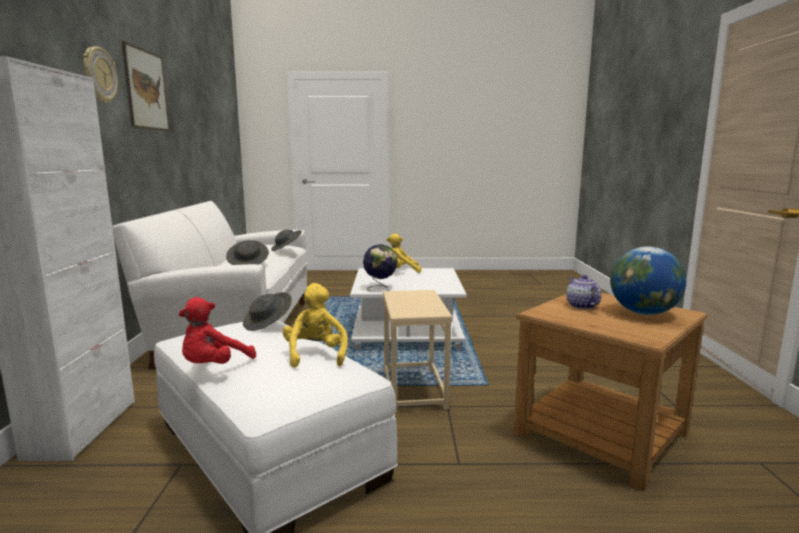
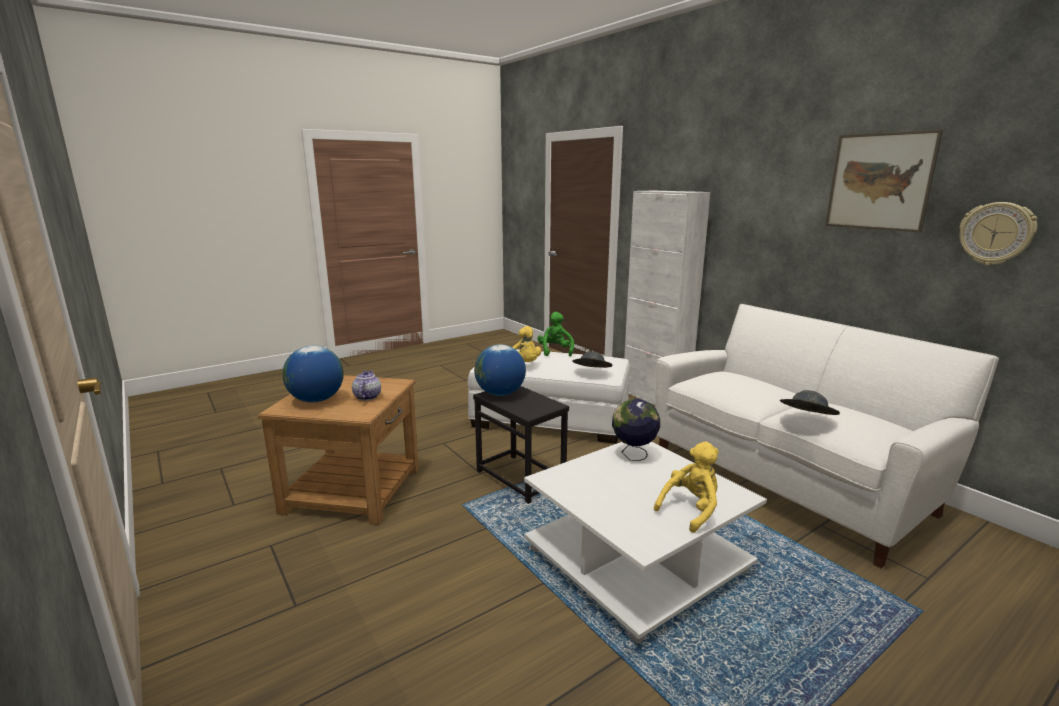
camera: 145 degrees right, 5 degrees up
wall clock [83,46,118,104] -> wall clock moved to [959,202,1037,265]
red plush toy [179,297,256,364] -> green plush toy [537,312,574,357]
grey hat [226,240,269,265] -> none
beige side table [383,290,453,413] -> black side table [473,386,569,504]
teapot [566,275,601,309] -> teapot turned 135 degrees counterclockwise [352,370,381,400]
none -> globe [474,344,526,396]

